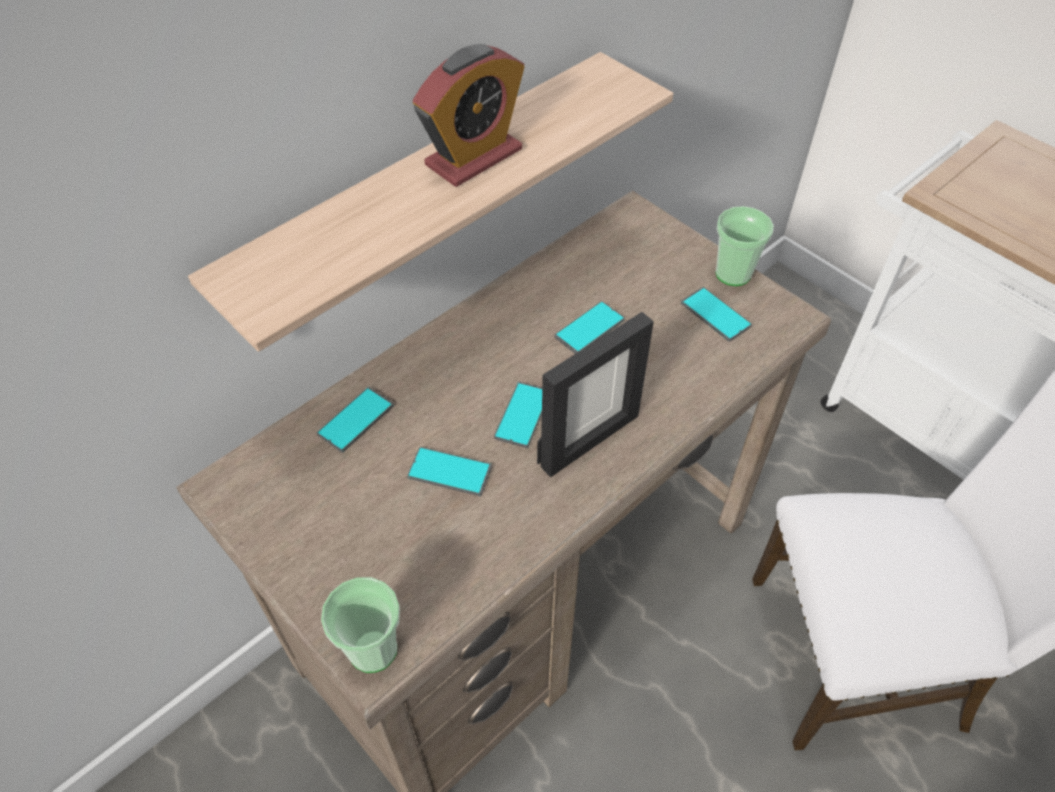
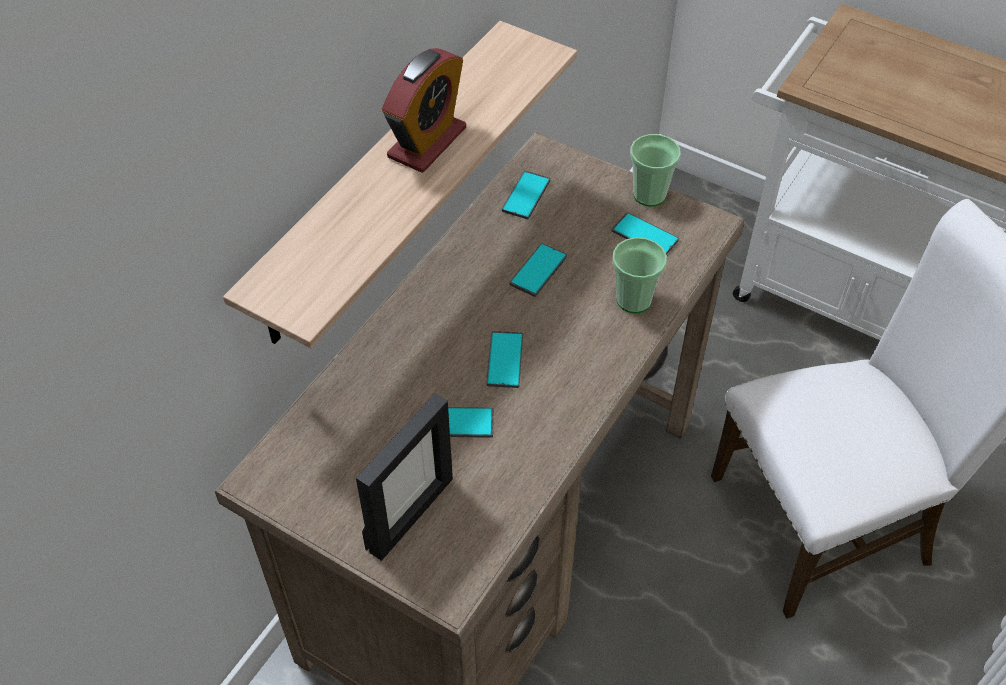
camera: 15 degrees left, 0 degrees up
phone [317,387,394,453] -> phone moved to [502,171,550,219]
cup [321,577,400,673] -> cup moved to [612,237,667,313]
picture frame [537,312,654,477] -> picture frame moved to [356,393,453,561]

